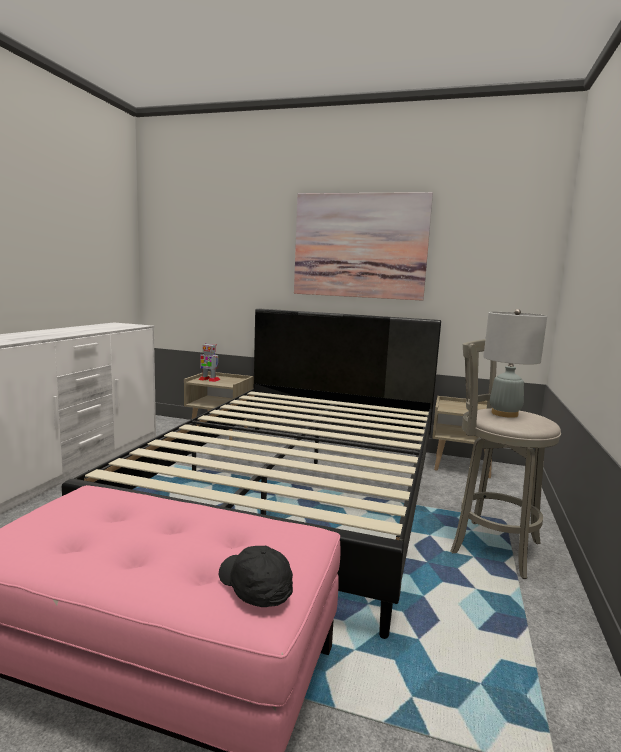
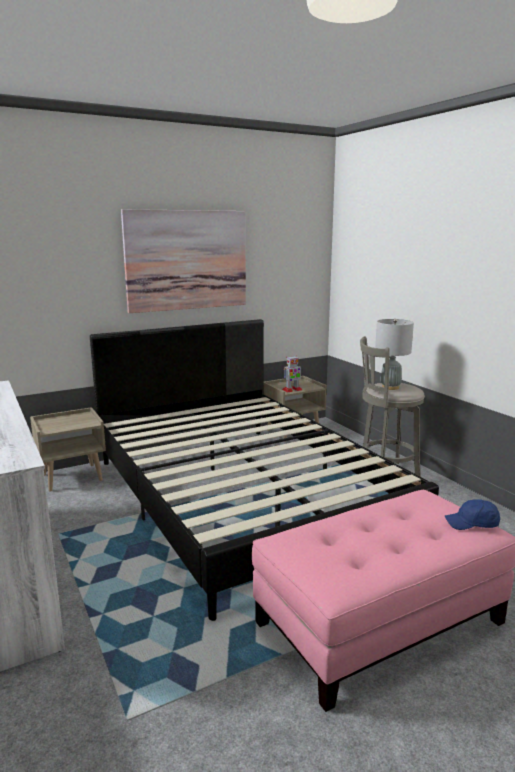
camera: 45 degrees left, 5 degrees up
toy robot [198,343,220,382] -> toy robot moved to [282,356,302,393]
black cap [219,546,293,607] -> blue cap [445,499,500,530]

